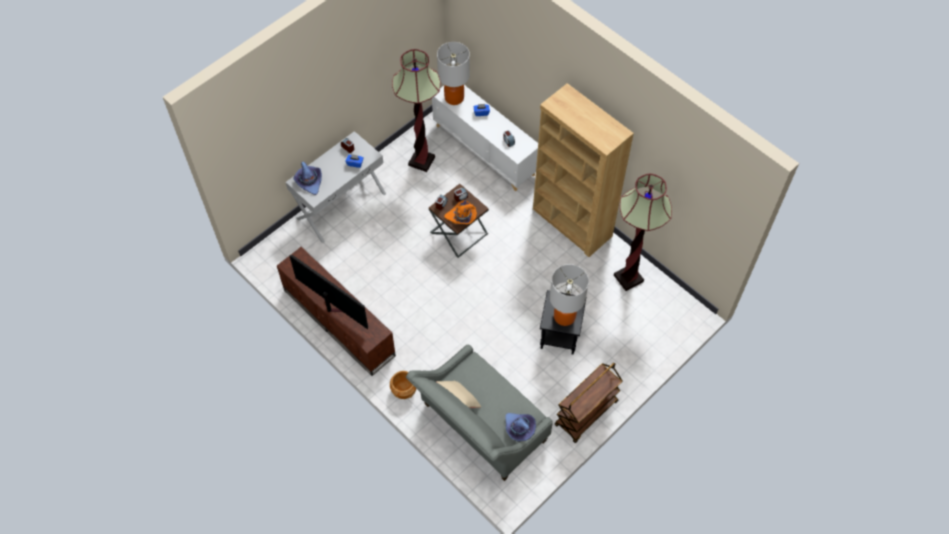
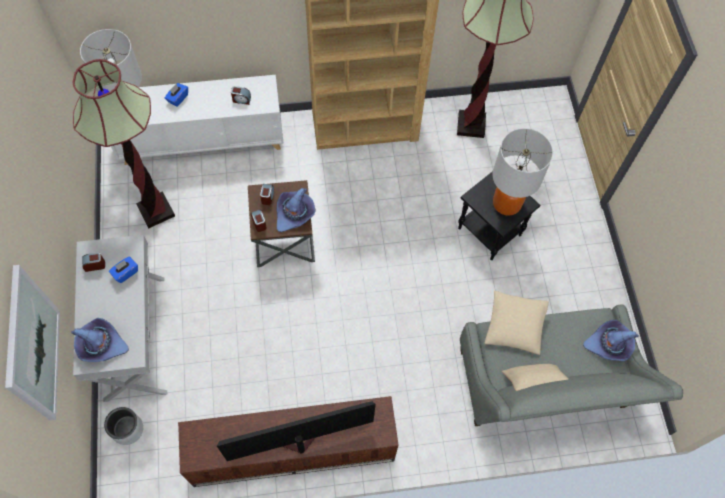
camera: 55 degrees left, 5 degrees up
brown planter [390,371,416,399] -> none
orange hat [444,200,477,224] -> purple hat [277,188,316,232]
brown cart [555,363,623,443] -> none
none -> picture [5,265,60,421]
none -> grey planter [104,407,143,445]
none -> beige pillow [484,291,549,355]

